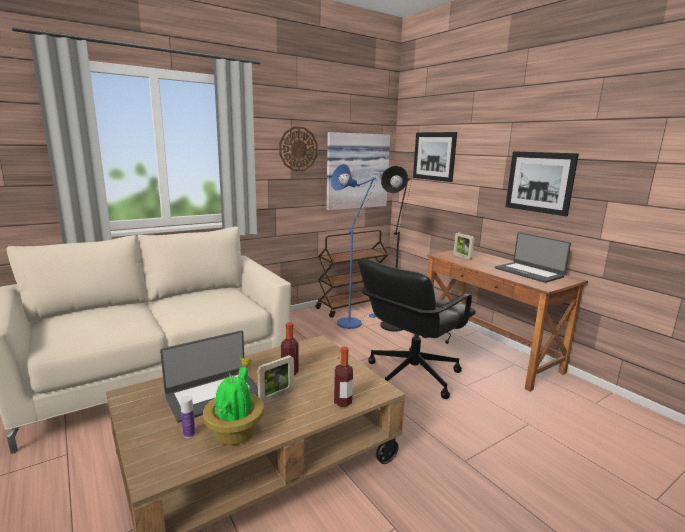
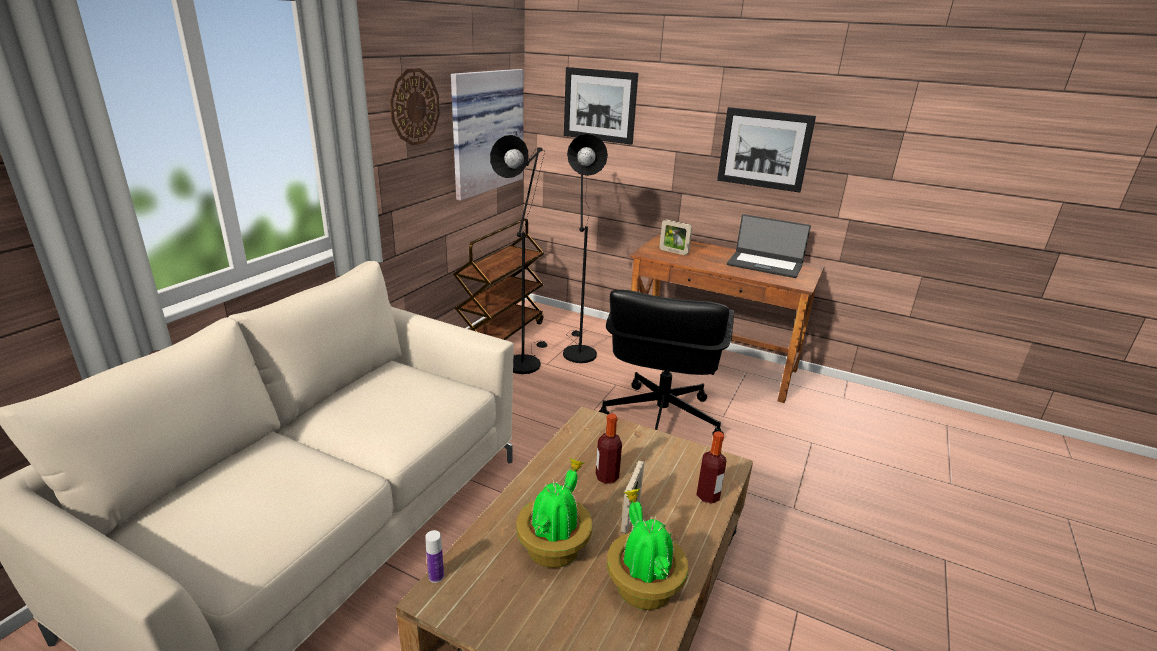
camera: 30 degrees left, 10 degrees up
laptop [160,331,258,423] -> potted plant [516,458,592,568]
bottle [180,396,195,438] -> bottle moved to [425,530,444,583]
blue floor lamp [331,164,377,329] -> black floor lamp [490,135,547,374]

